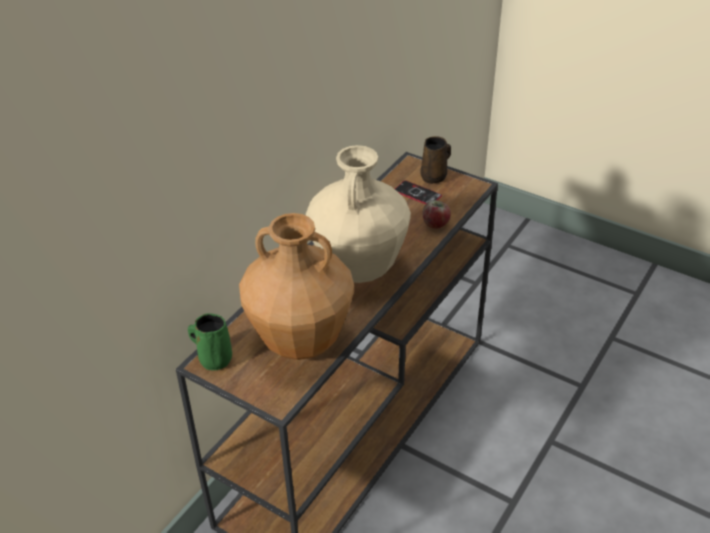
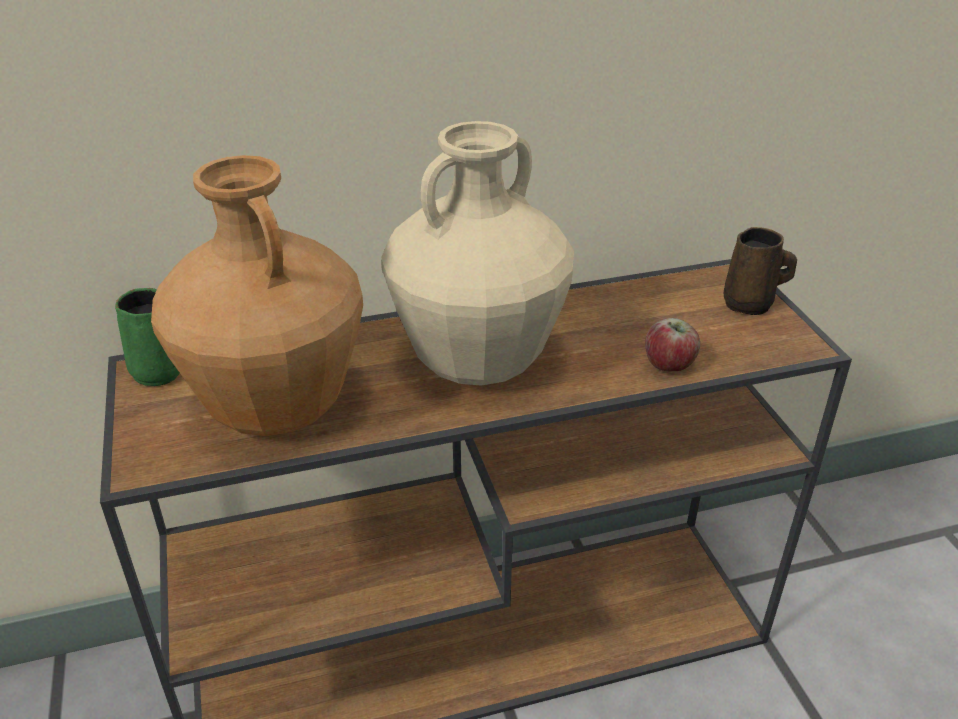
camera: 40 degrees right, 5 degrees down
phone [395,180,442,204] -> none

